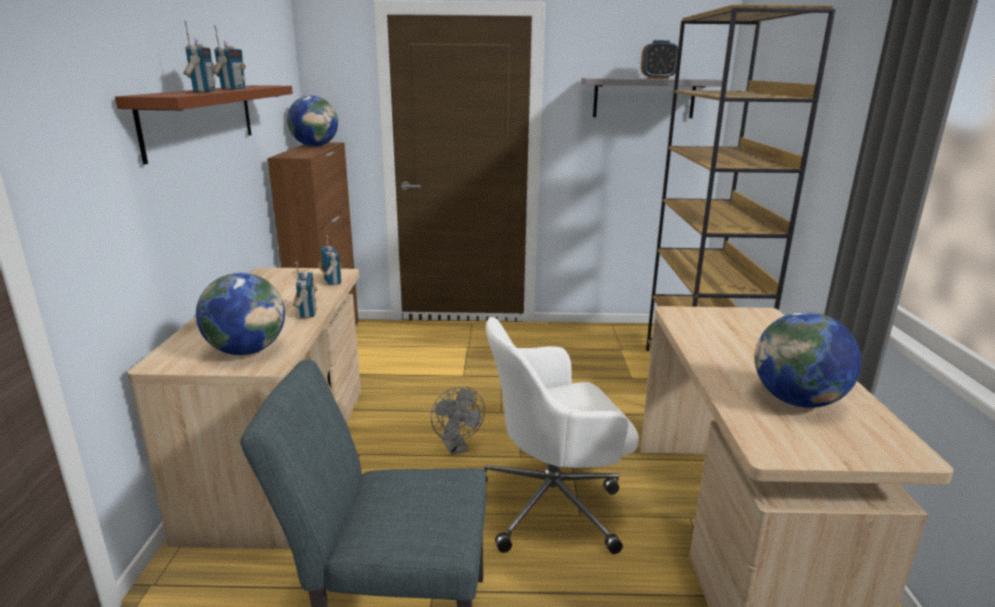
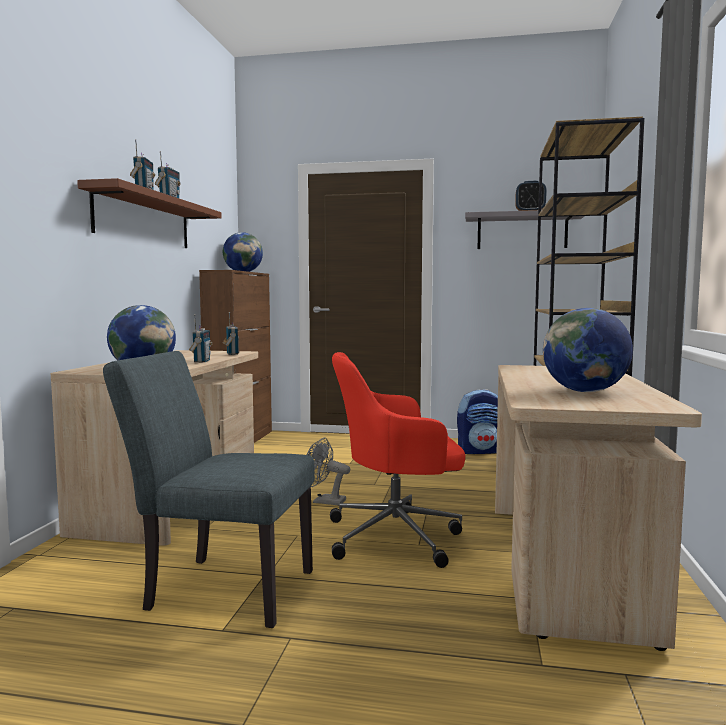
camera: 10 degrees right, 15 degrees down
grey fan [431,386,485,455] -> grey fan turned 120 degrees clockwise [306,437,350,506]
white office chair [484,317,639,554] -> red office chair [330,352,465,568]
none -> backpack [457,389,498,454]

